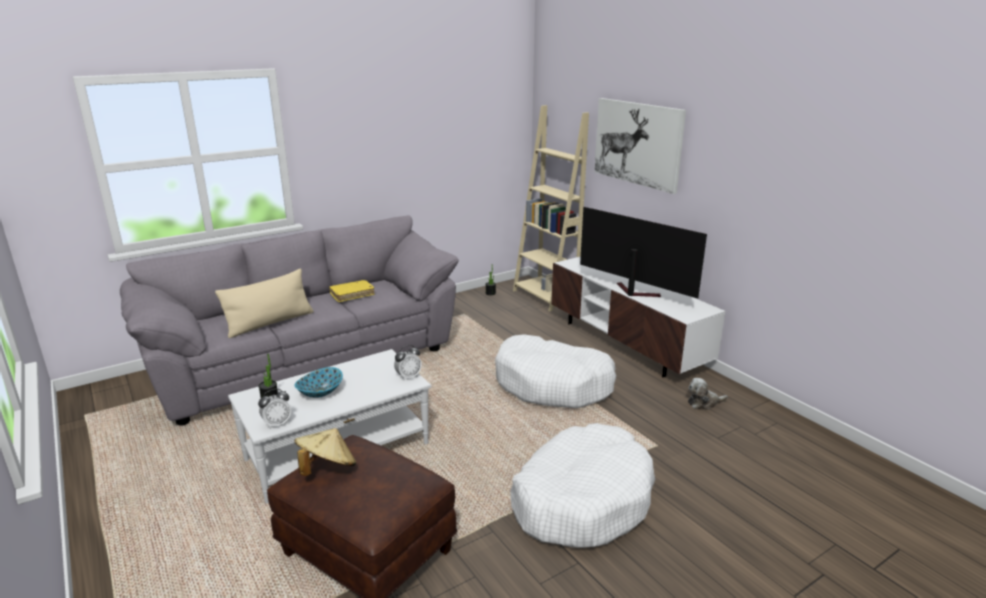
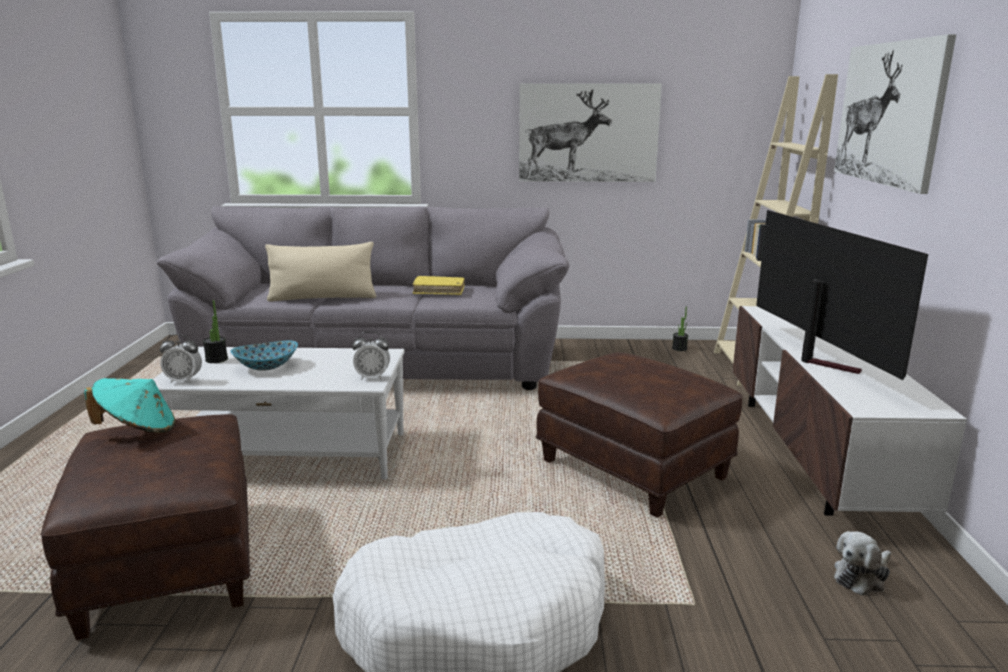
camera: 35 degrees right, 5 degrees down
beige hat [294,428,356,476] -> turquoise hat [84,378,175,433]
white dog bed [495,334,616,408] -> brown ottoman [536,352,743,518]
plush toy [688,378,728,410] -> plush toy turned 60 degrees counterclockwise [834,531,891,596]
none -> picture [519,83,662,182]

